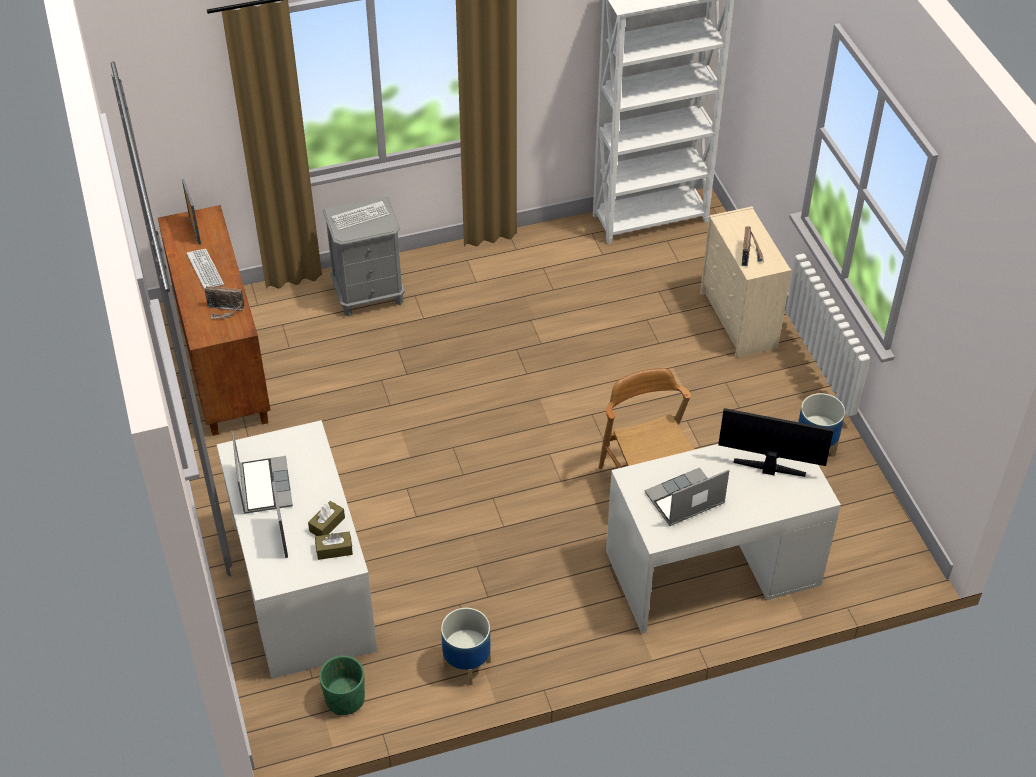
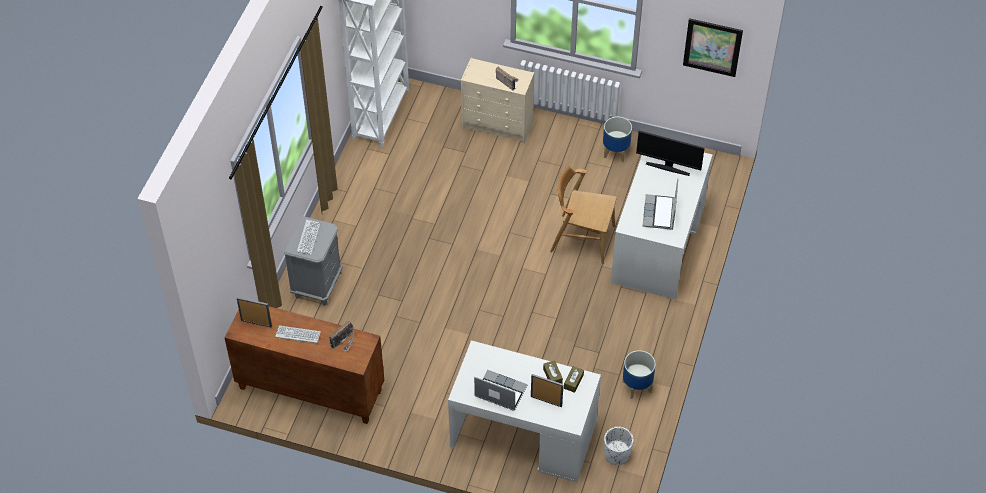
camera: 55 degrees left, 5 degrees up
green planter [319,655,365,715] -> white planter [604,427,633,465]
monitor [718,408,834,477] -> monitor turned 120 degrees counterclockwise [636,130,705,176]
none -> picture [683,18,743,77]

